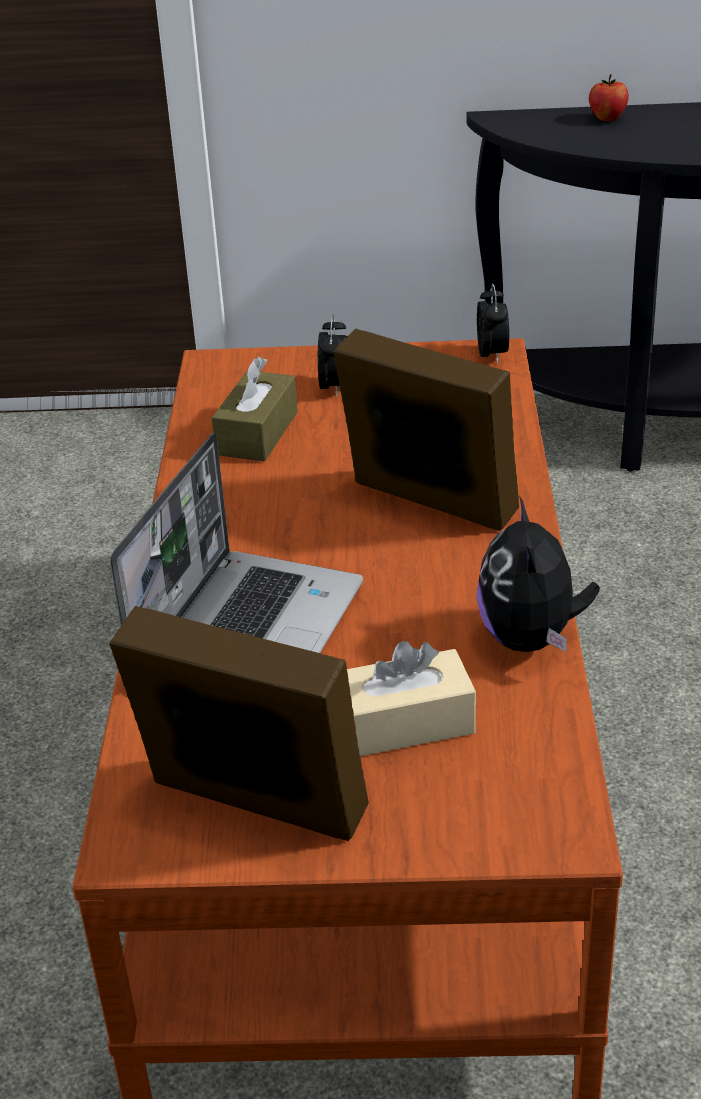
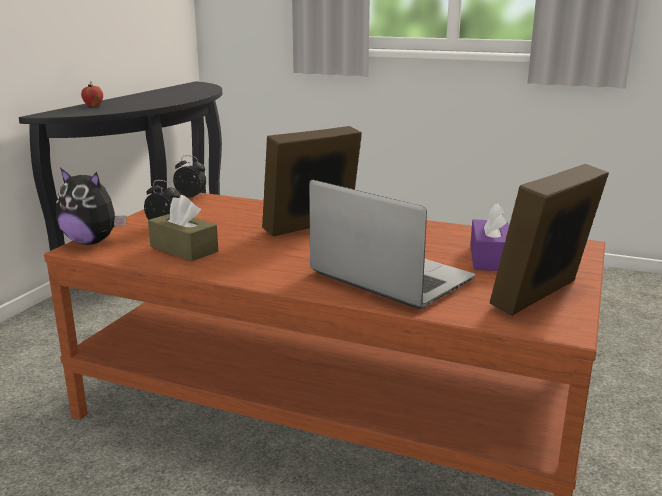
camera: 70 degrees left, 15 degrees down
beige tissue box [347,641,476,756] -> purple tissue box [470,203,509,271]
plush toy [476,496,600,652] -> plush toy moved to [56,168,126,245]

